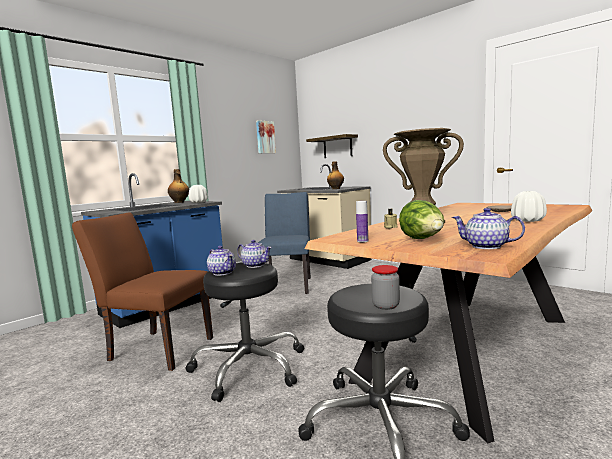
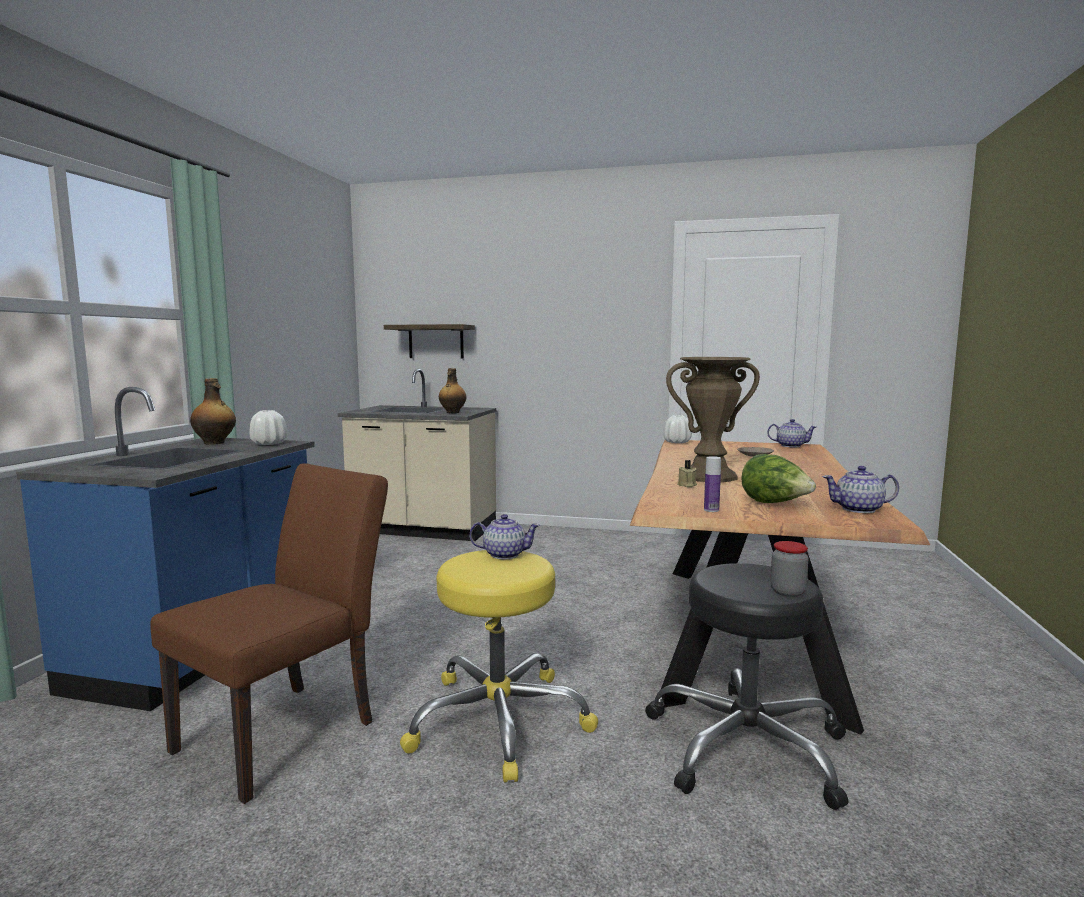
camera: 30 degrees left, 0 degrees up
brown chair [72,213,213,371] -> brown chair turned 135 degrees clockwise [151,463,388,804]
black stool [185,263,305,402] -> yellow stool [400,550,598,782]
teapot [207,246,236,276] -> teapot moved to [767,419,816,448]
picture [256,120,276,153] -> none
blue chair [258,192,311,294] -> none
white vase [511,191,547,222] -> white vase moved to [663,415,692,443]

